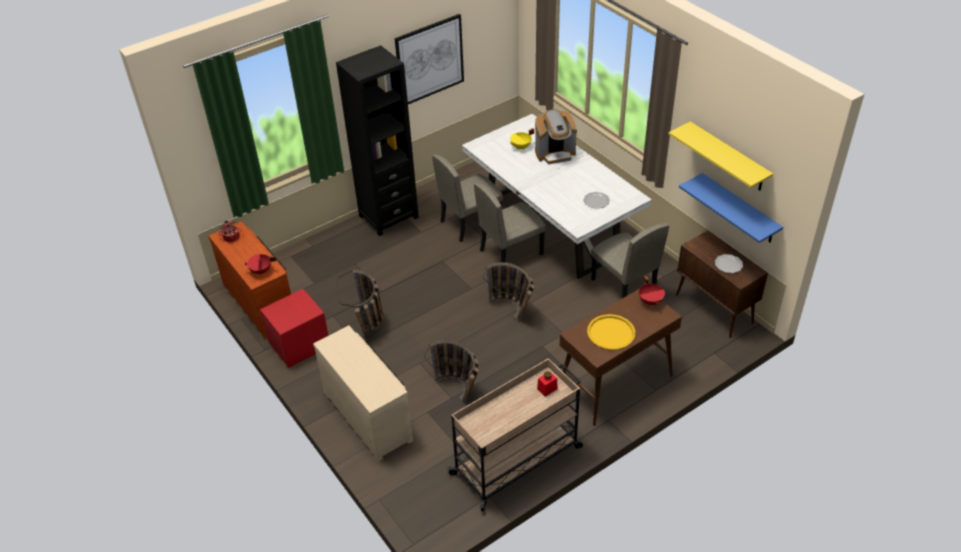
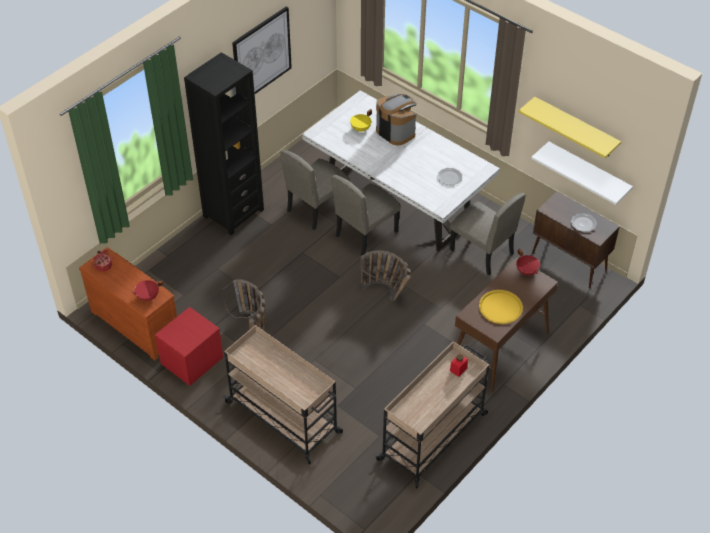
camera: 15 degrees left, 5 degrees up
beige dresser [313,325,413,461] -> beige cart [223,325,343,464]
basket [424,340,479,402] -> none
coffee machine [535,109,577,165] -> coffee machine turned 105 degrees counterclockwise [376,94,417,146]
blue shelf [679,173,783,243] -> white shelf [531,141,633,205]

